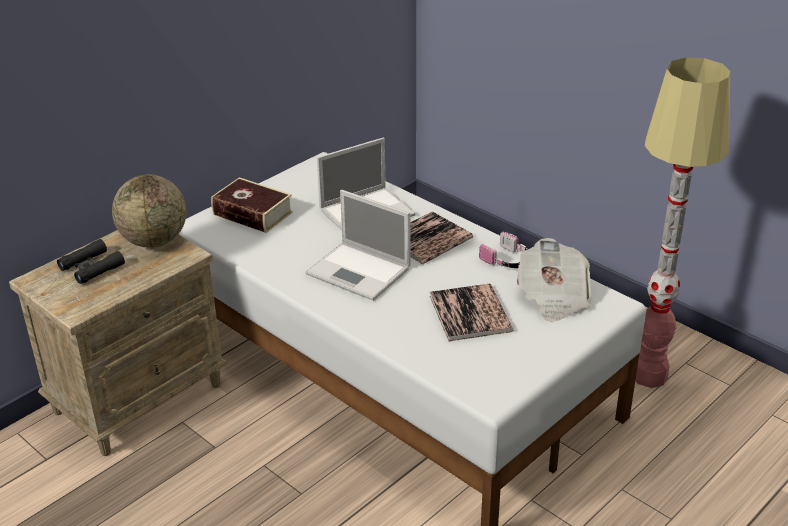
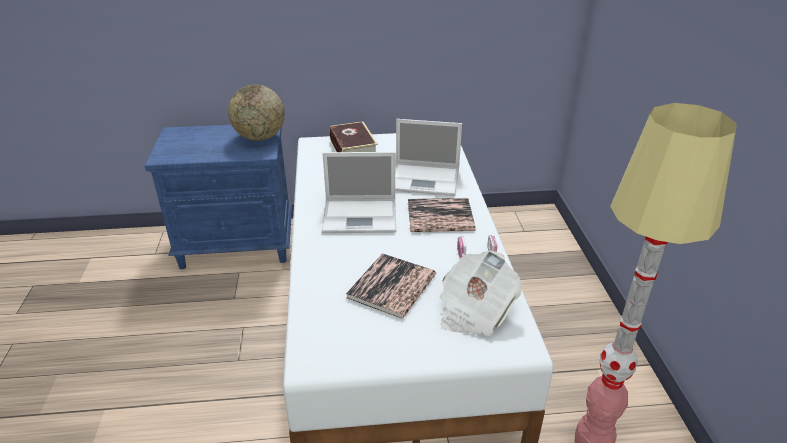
camera: 40 degrees right, 0 degrees up
beige nightstand [9,230,228,456] -> blue nightstand [145,125,292,269]
black binoculars [57,239,125,284] -> none
laptop [306,190,411,301] -> laptop turned 75 degrees counterclockwise [322,152,396,233]

